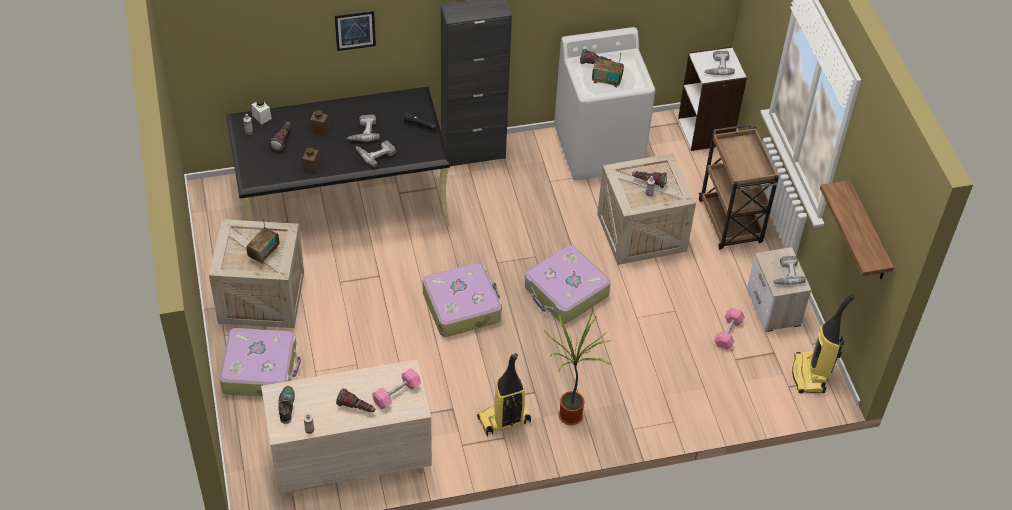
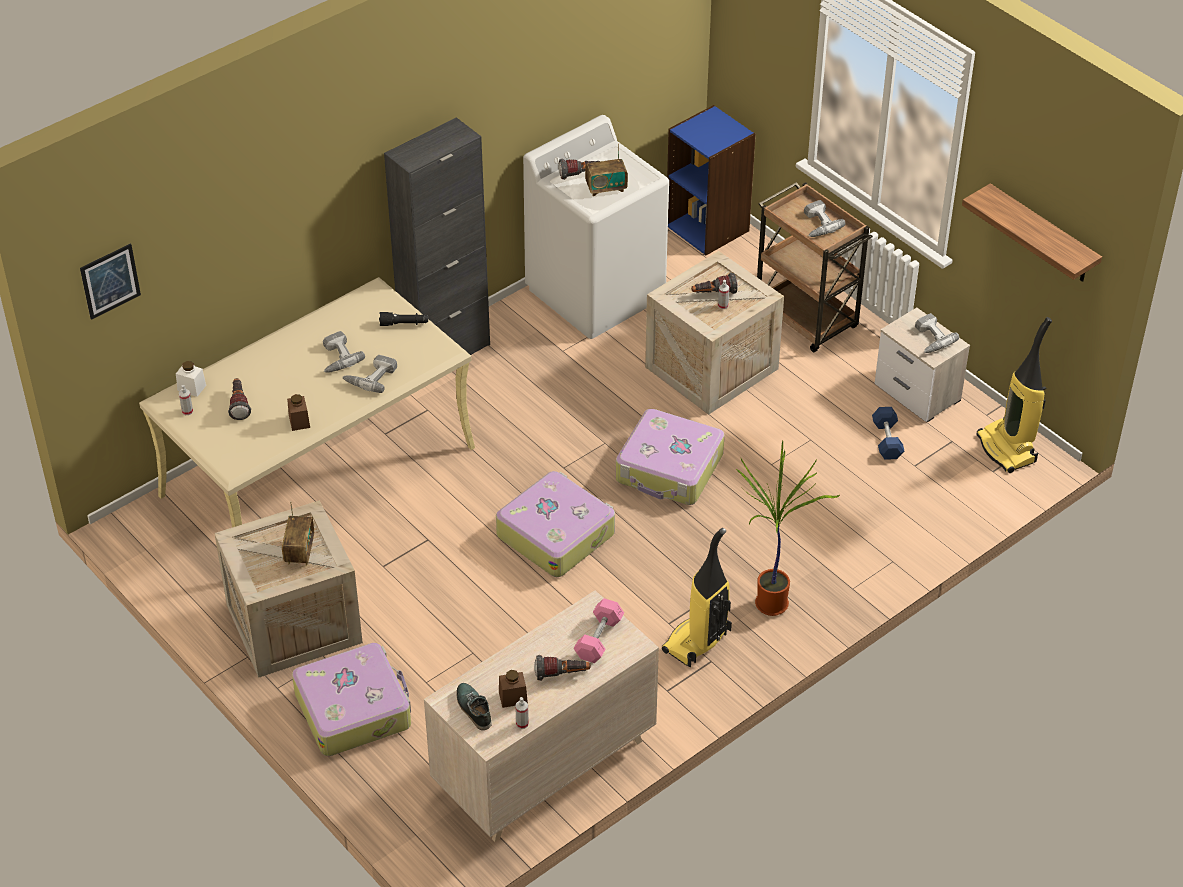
camera: 25 degrees left, 5 degrees down
black desk [226,87,450,226] -> beige desk [139,277,475,527]
brown jar [310,110,329,135] -> brown jar moved to [499,670,528,708]
picture [335,11,376,51] -> picture moved to [80,243,141,320]
white bookcase [678,47,747,151] -> blue bookcase [667,105,756,255]
power drill [704,51,735,76] -> power drill moved to [804,200,846,237]
pink dumbbell [714,308,745,350] -> blue dumbbell [872,407,904,460]

